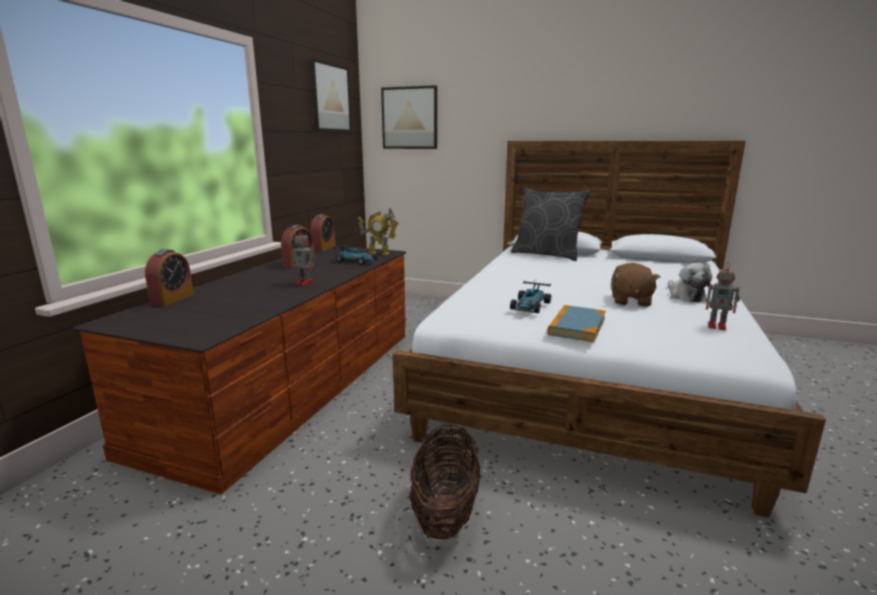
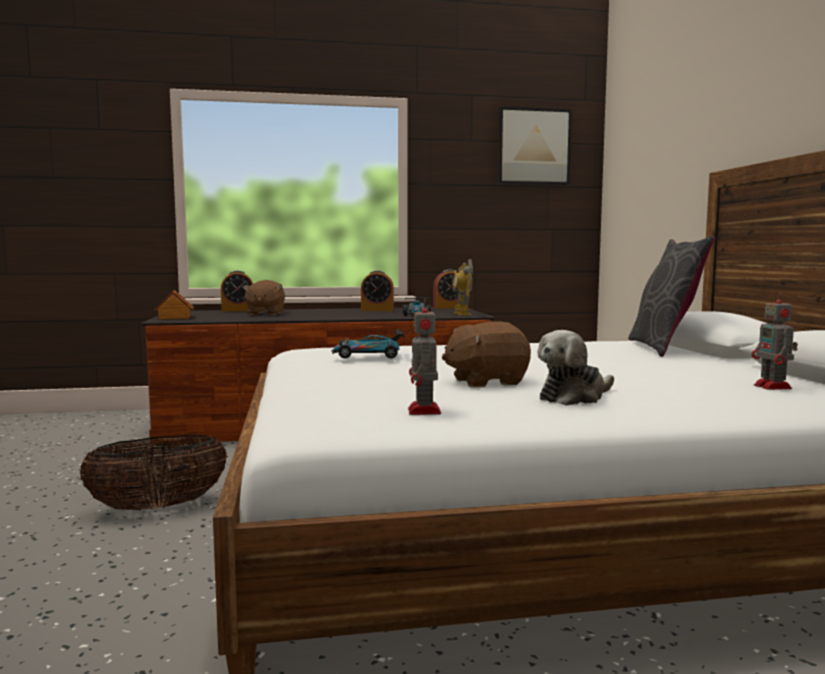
camera: 60 degrees right, 10 degrees down
toy robot [291,229,316,286] -> toy robot moved to [752,291,798,390]
picture [381,85,437,149] -> none
book [547,305,606,342] -> none
none -> toy house [155,290,194,319]
none -> brown plush toy [242,280,285,315]

